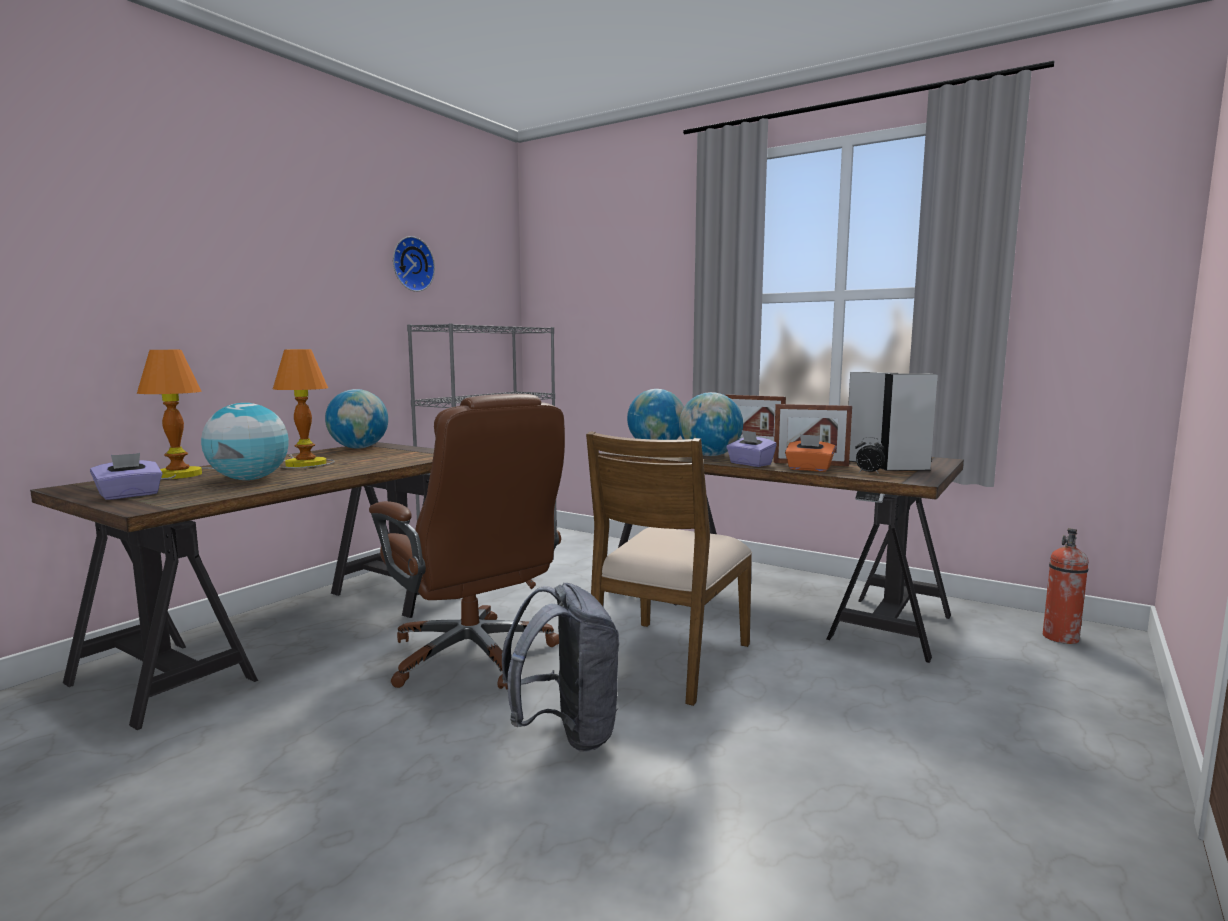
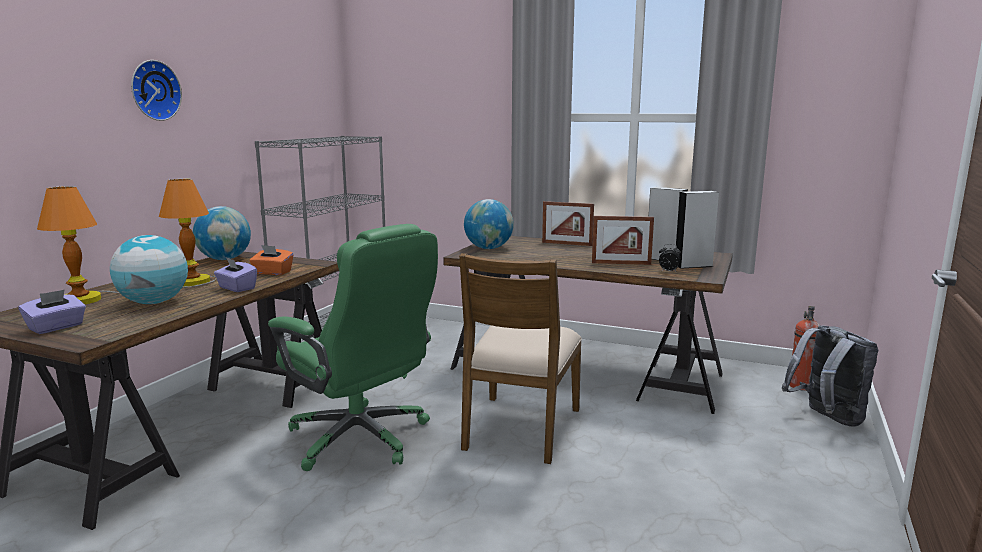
camera: 10 degrees left, 5 degrees up
brown office chair [369,394,565,690] -> green office chair [268,224,438,471]
wall clock [393,236,435,292] -> wall clock moved to [131,60,182,121]
grey backpack [502,583,619,752] -> grey backpack moved to [782,325,879,427]
globe [679,392,743,456] -> none
purple tissue box [726,430,777,467] -> purple tissue box moved to [214,257,257,292]
orange tissue box [785,434,835,472] -> orange tissue box moved to [250,245,294,275]

